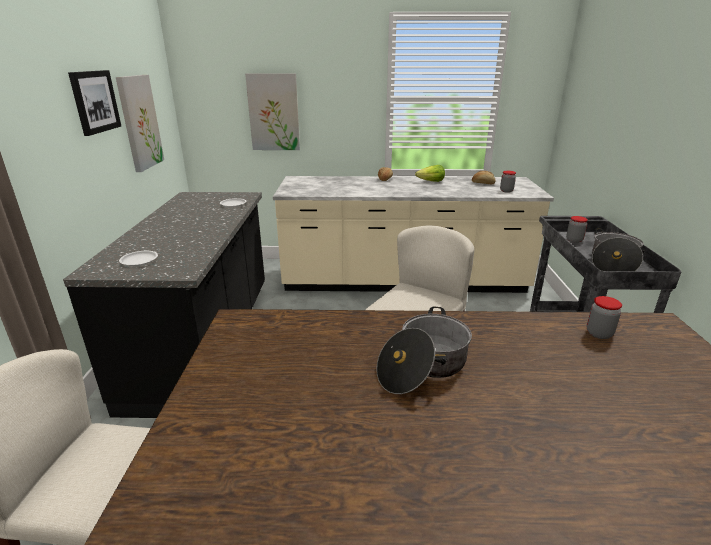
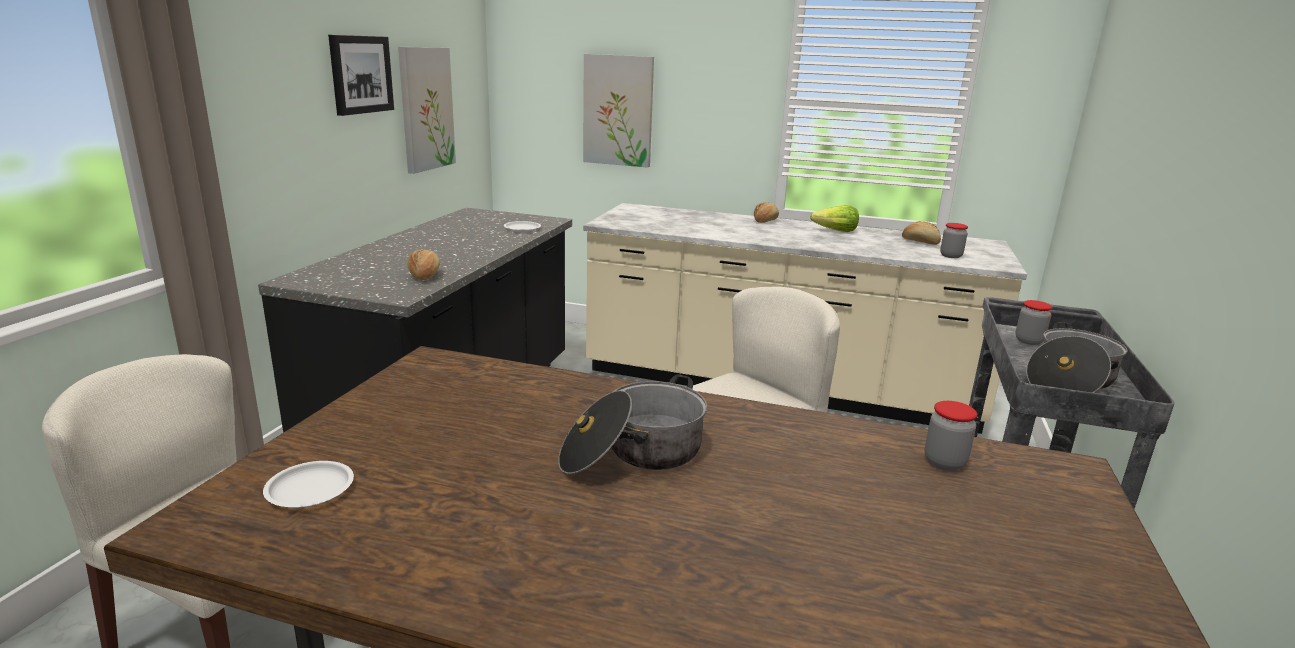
camera: 15 degrees right, 5 degrees down
white plate [119,251,158,266] -> white plate moved to [263,461,354,508]
none -> bread [407,249,440,280]

